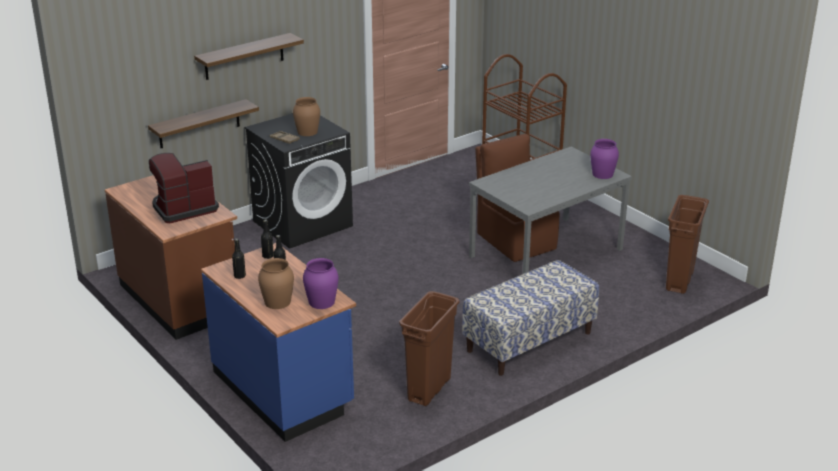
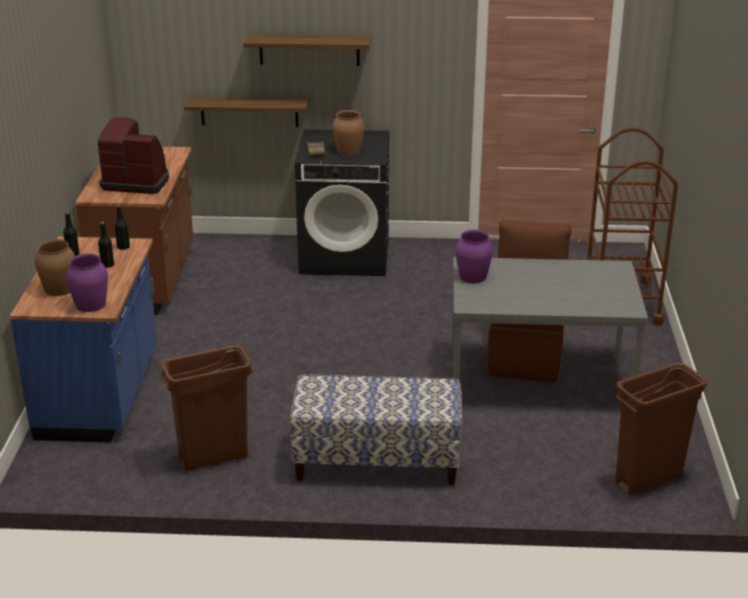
camera: 40 degrees right, 0 degrees up
purple vase [590,139,619,179] -> purple vase moved to [456,230,493,283]

